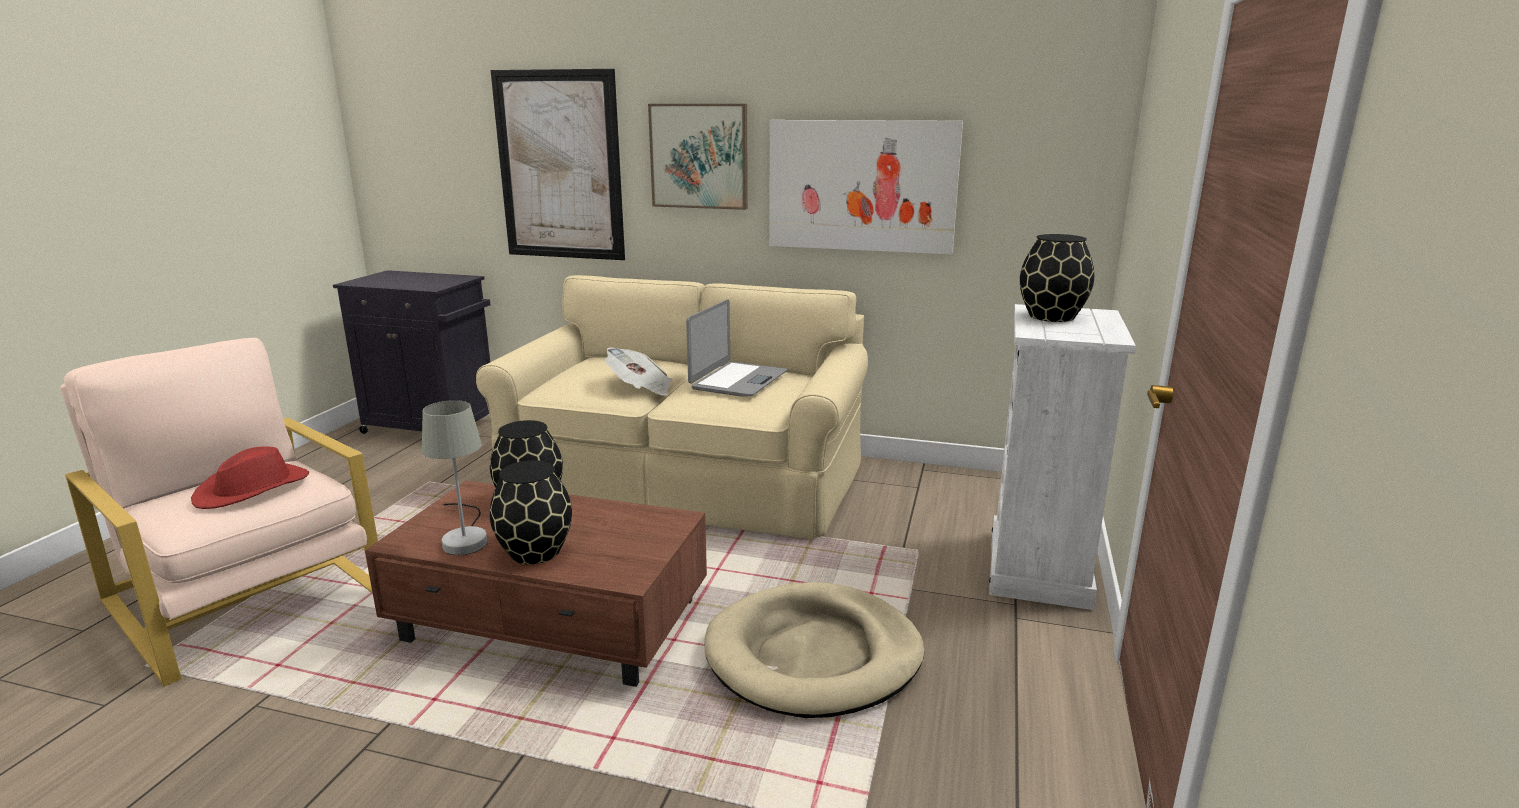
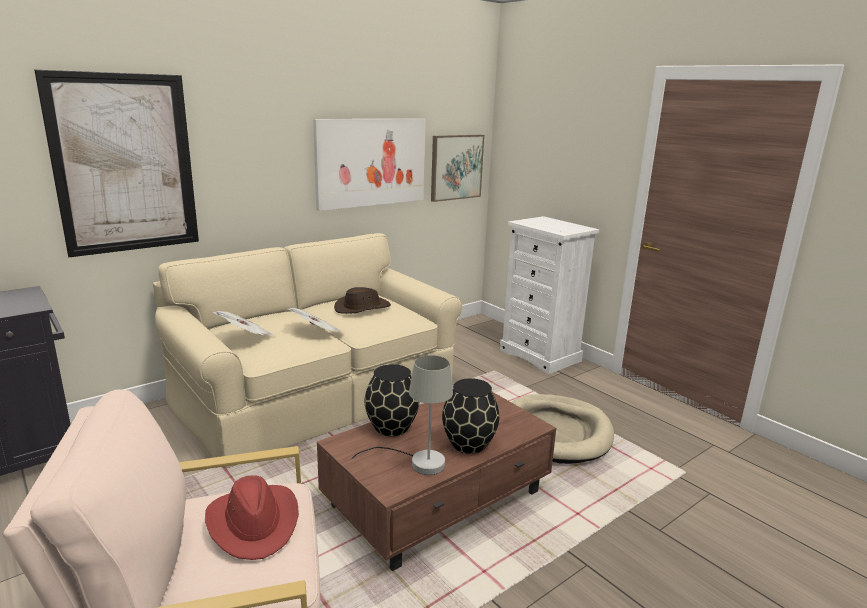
camera: 55 degrees left, 0 degrees up
picture [648,104,748,210] -> picture moved to [431,135,484,202]
laptop [686,300,787,397] -> brown hat [334,287,391,314]
black vase [1020,234,1094,322] -> none
none -> newspaper [213,311,275,335]

